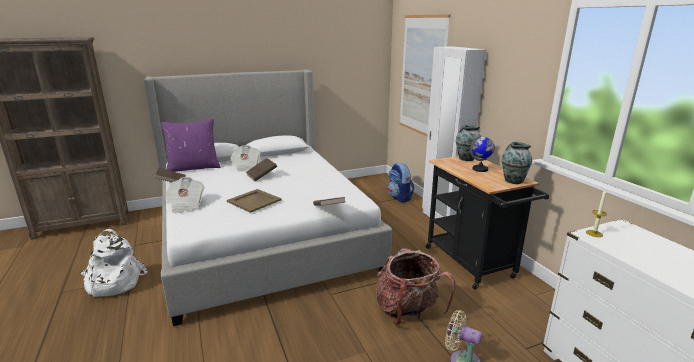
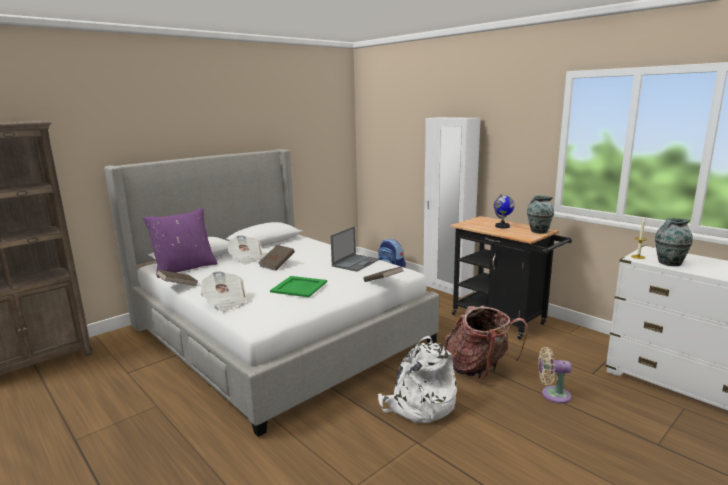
camera: 20 degrees left, 5 degrees down
white backpack [81,229,148,297] -> white backpack moved to [378,336,457,423]
beige tray [227,189,281,213] -> green tray [270,276,327,297]
picture [399,14,451,136] -> none
vase [456,125,480,161] -> vase moved to [655,218,693,266]
none -> laptop [331,226,379,272]

